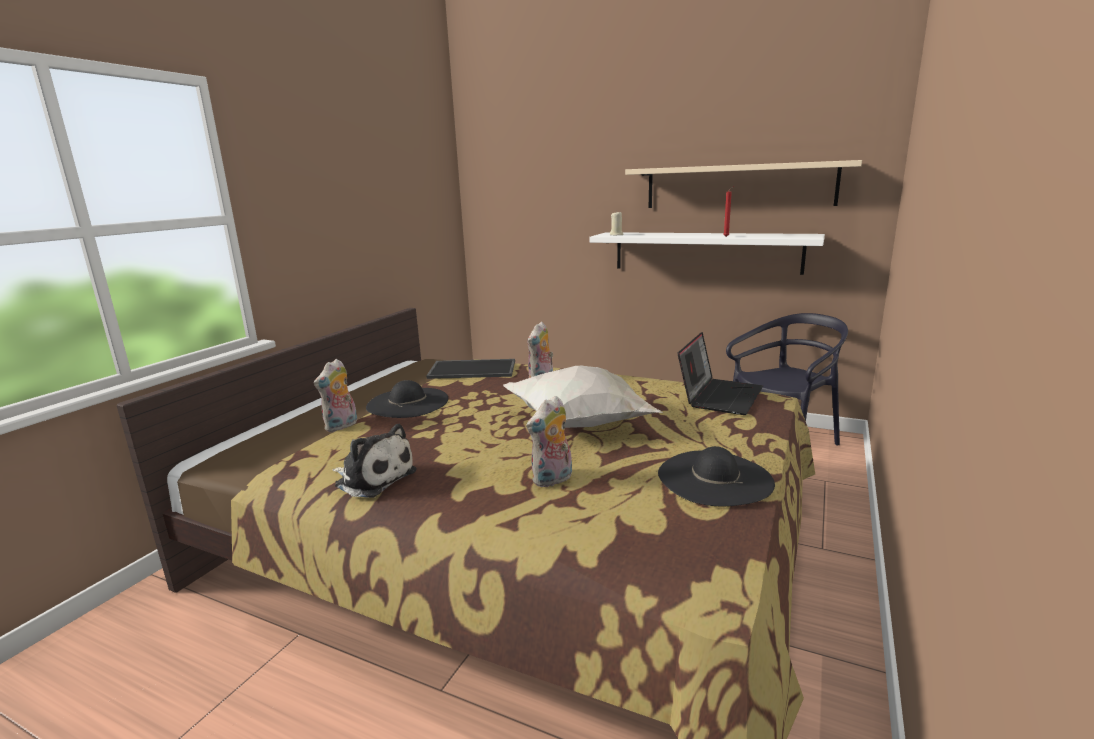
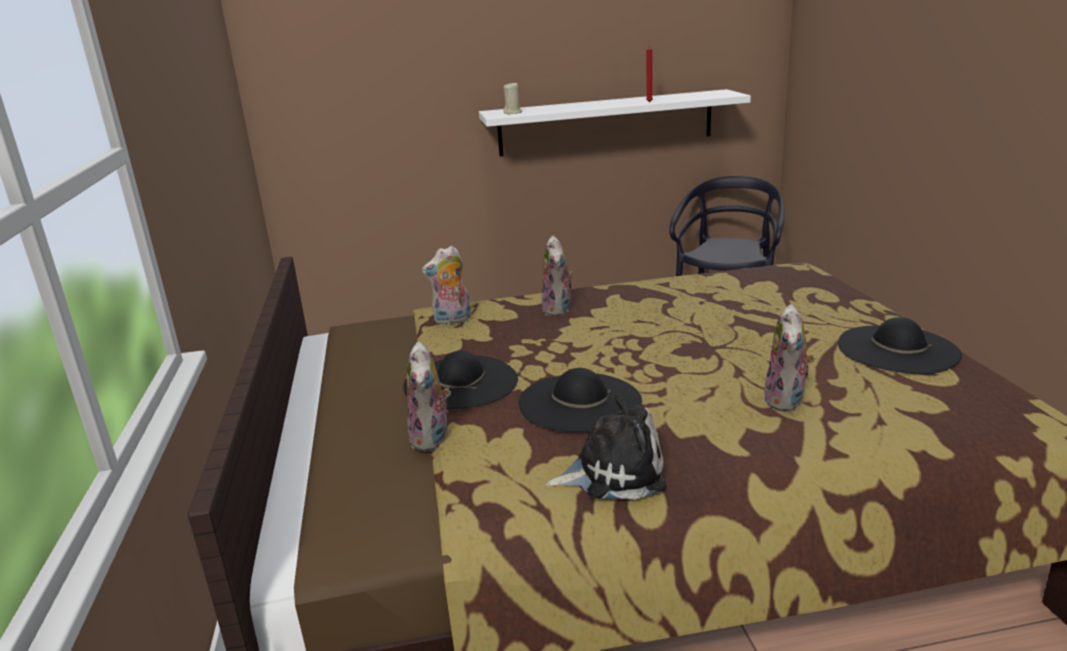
camera: 35 degrees left, 5 degrees up
tray [426,359,515,379] -> plush toy [421,246,471,325]
white pillow [503,366,663,428] -> none
beige shelf [625,160,862,208] -> none
laptop [677,332,763,415] -> none
none -> black hat [519,368,642,432]

